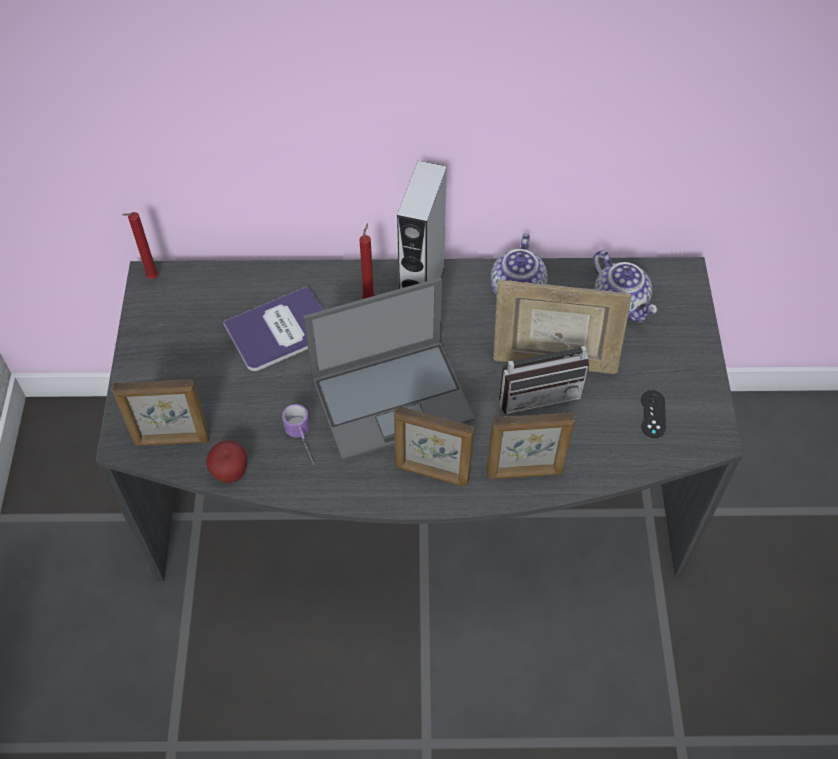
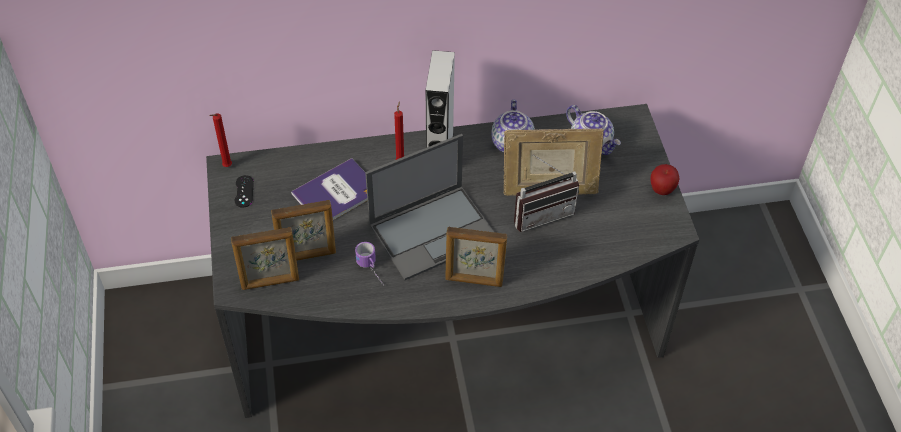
camera: 10 degrees left, 5 degrees down
apple [206,441,247,483] -> apple moved to [650,164,679,195]
picture frame [486,412,575,479] -> picture frame moved to [271,200,336,261]
black game controller [641,390,666,438] -> black game controller moved to [234,175,254,208]

